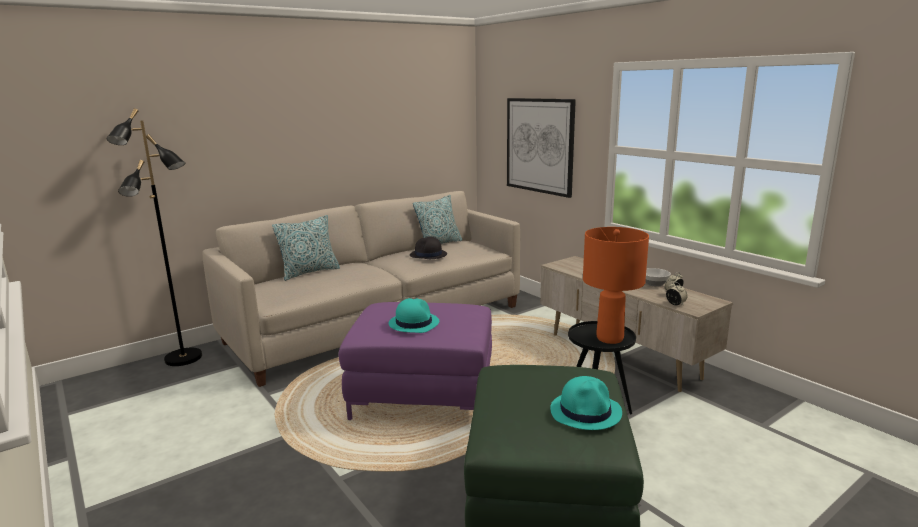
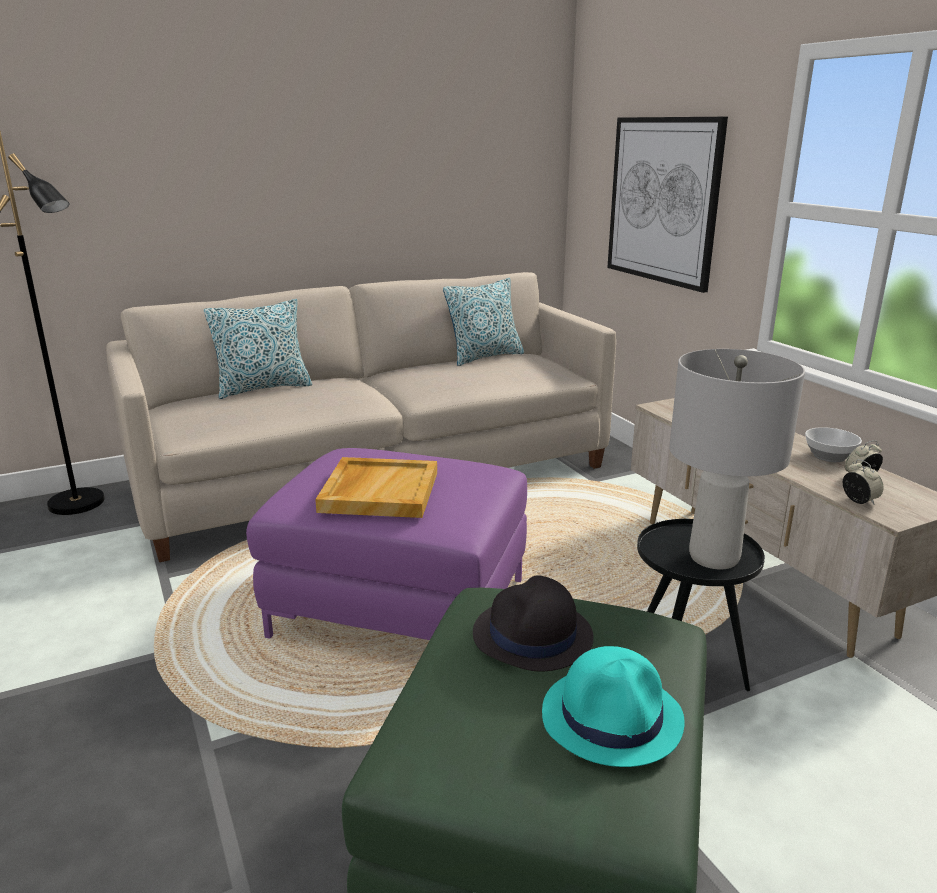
camera: 10 degrees right, 5 degrees up
turquoise hat [389,298,439,333] -> beige tray [315,457,437,518]
black hat [410,236,447,259] -> black hat moved to [473,575,594,672]
orange table lamp [583,227,649,344] -> grey table lamp [669,349,805,569]

